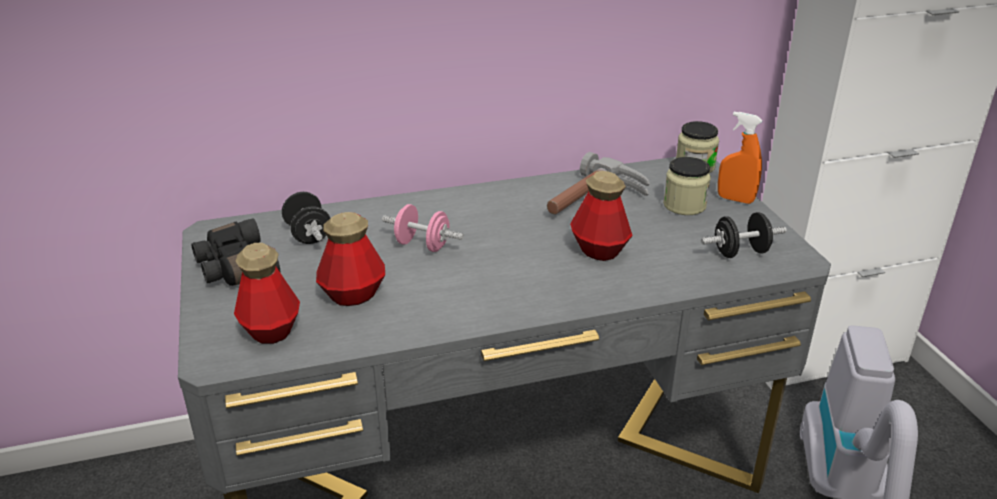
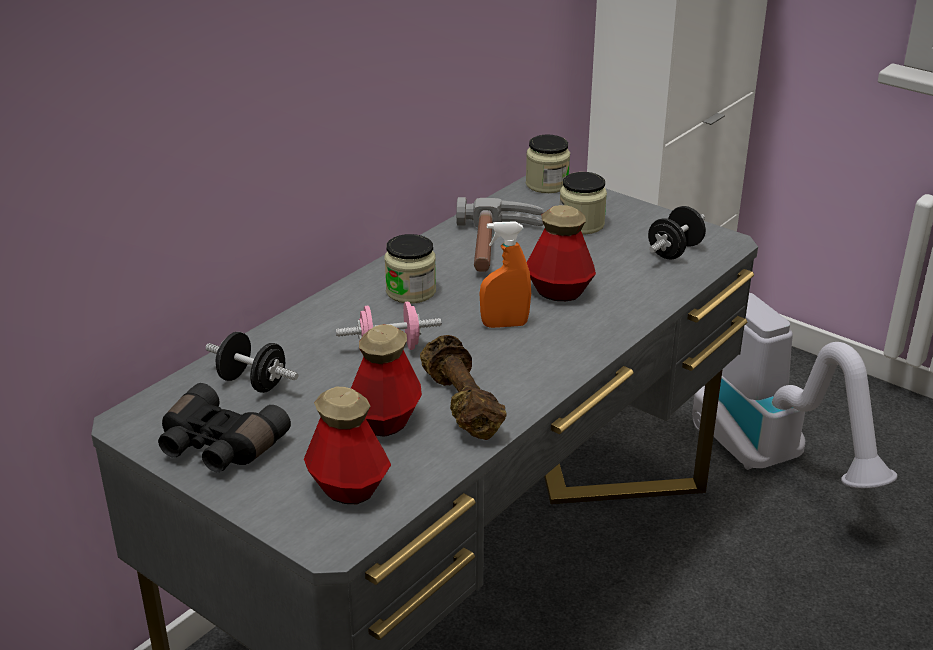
camera: 35 degrees left, 0 degrees up
orange spray bottle [718,112,763,204] -> orange spray bottle moved to [480,221,531,328]
none -> jar [385,234,436,304]
none -> brown dumbbell [420,335,506,440]

